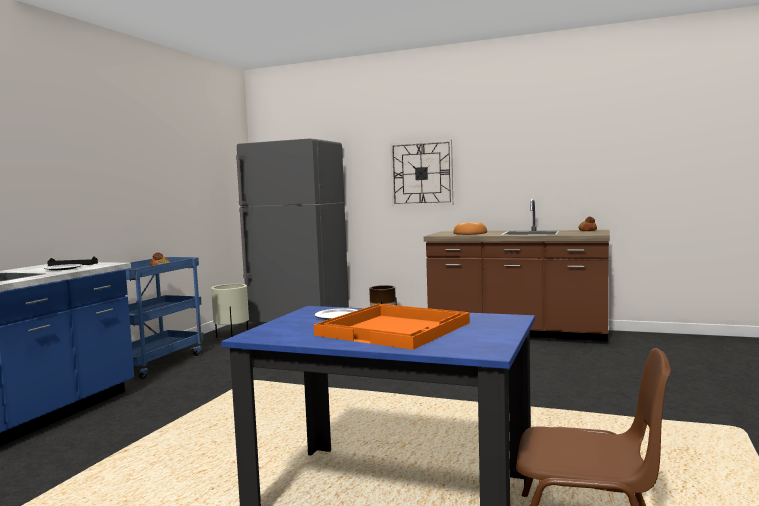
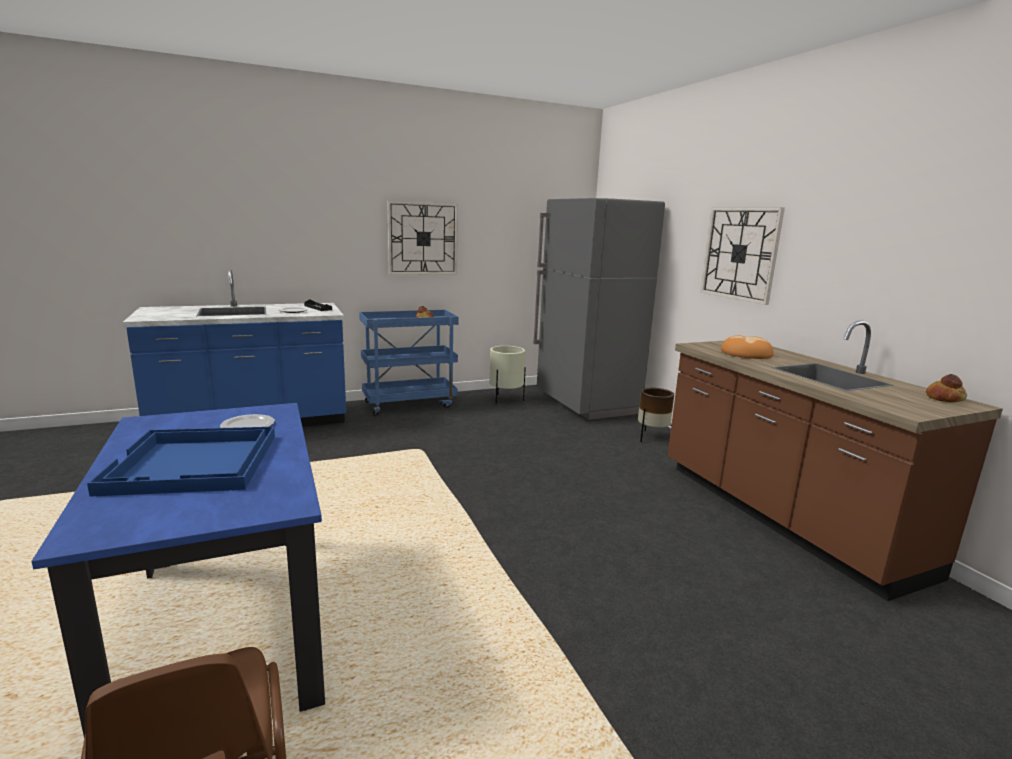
camera: 45 degrees right, 10 degrees up
orange tray [314,304,470,350] -> blue tray [87,427,275,497]
none -> wall clock [387,201,458,275]

